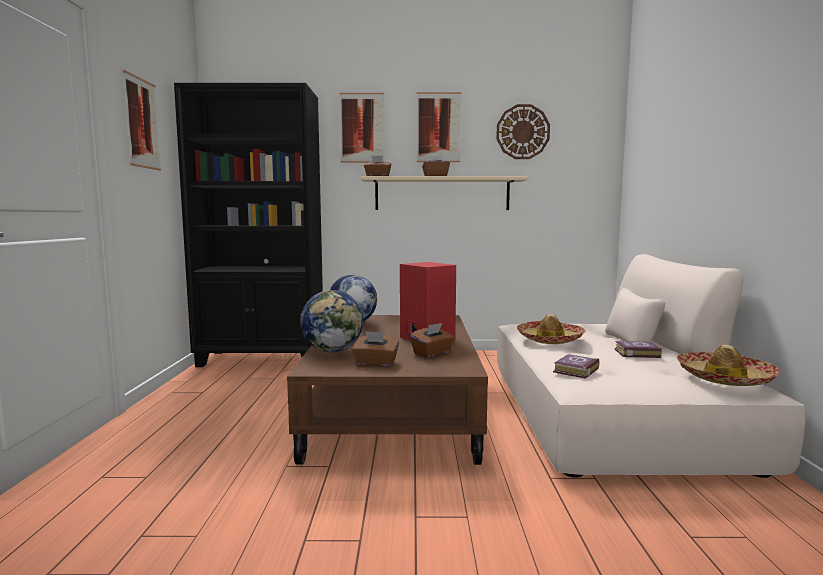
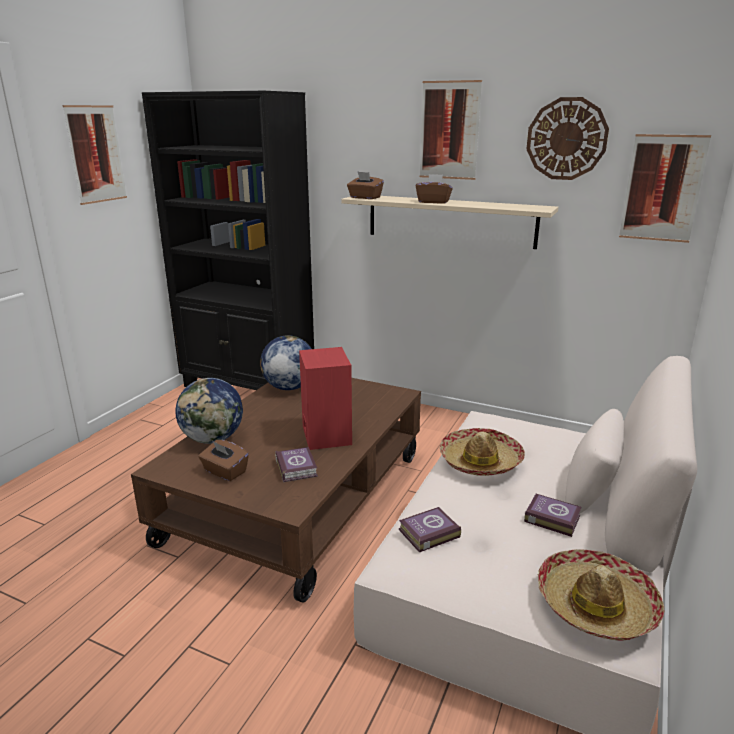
camera: 25 degrees right, 15 degrees up
picture [339,93,384,163] -> picture moved to [619,134,711,243]
brown tissue box [410,323,455,358] -> book [275,447,318,482]

